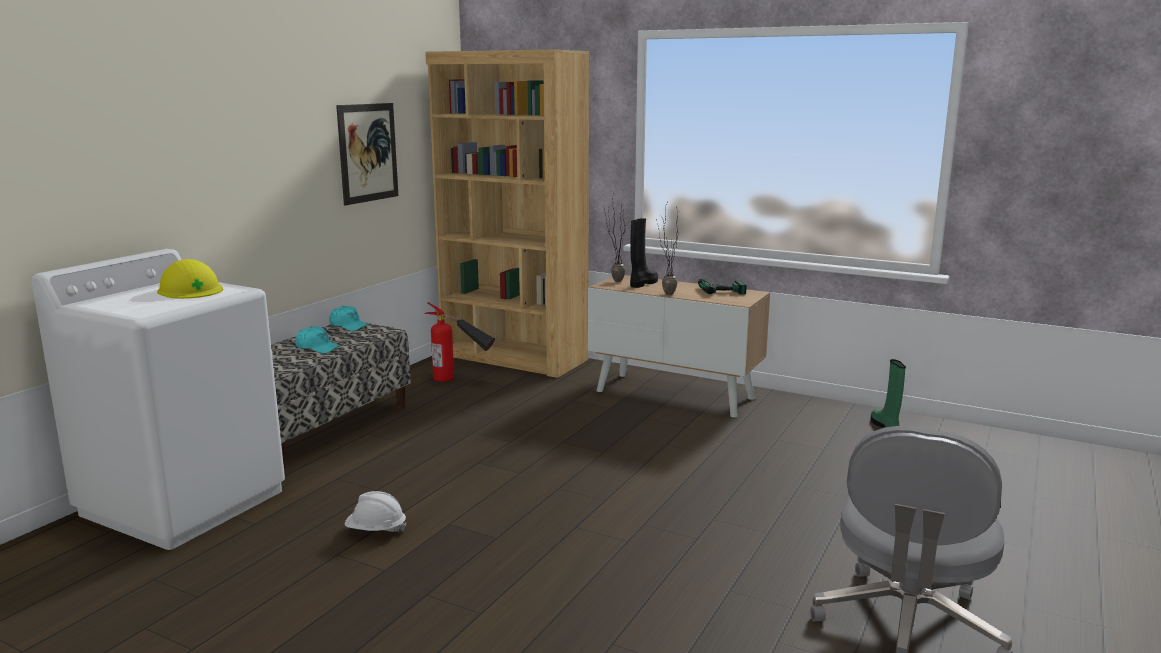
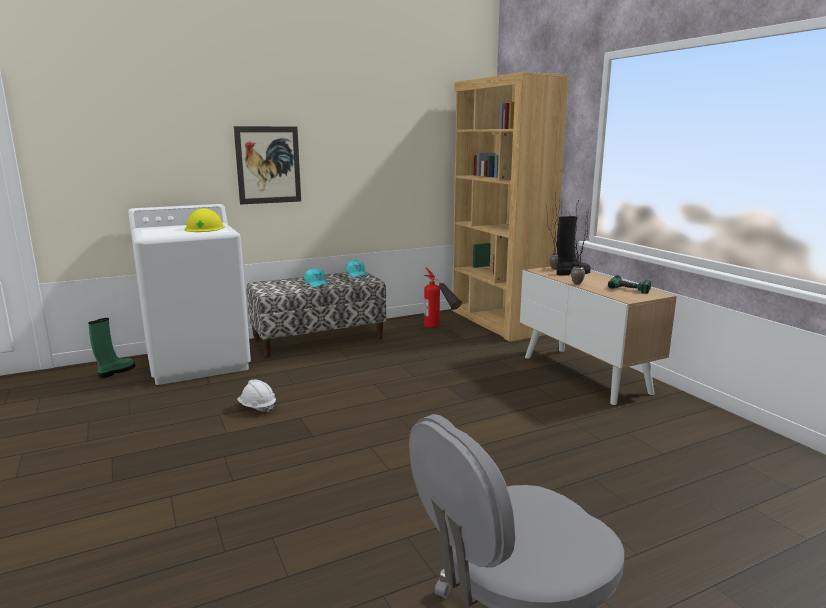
camera: 35 degrees right, 0 degrees up
picture [336,103,399,206] -> picture moved to [234,126,301,205]
green boot [870,359,906,428] -> green boot moved to [88,318,136,378]

